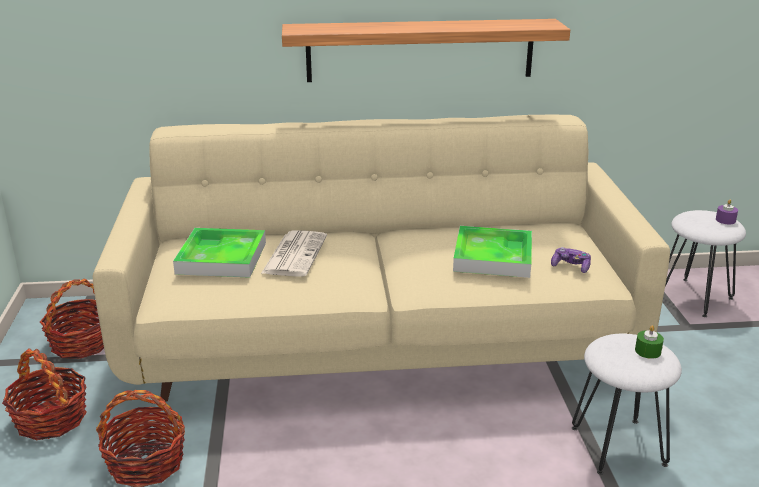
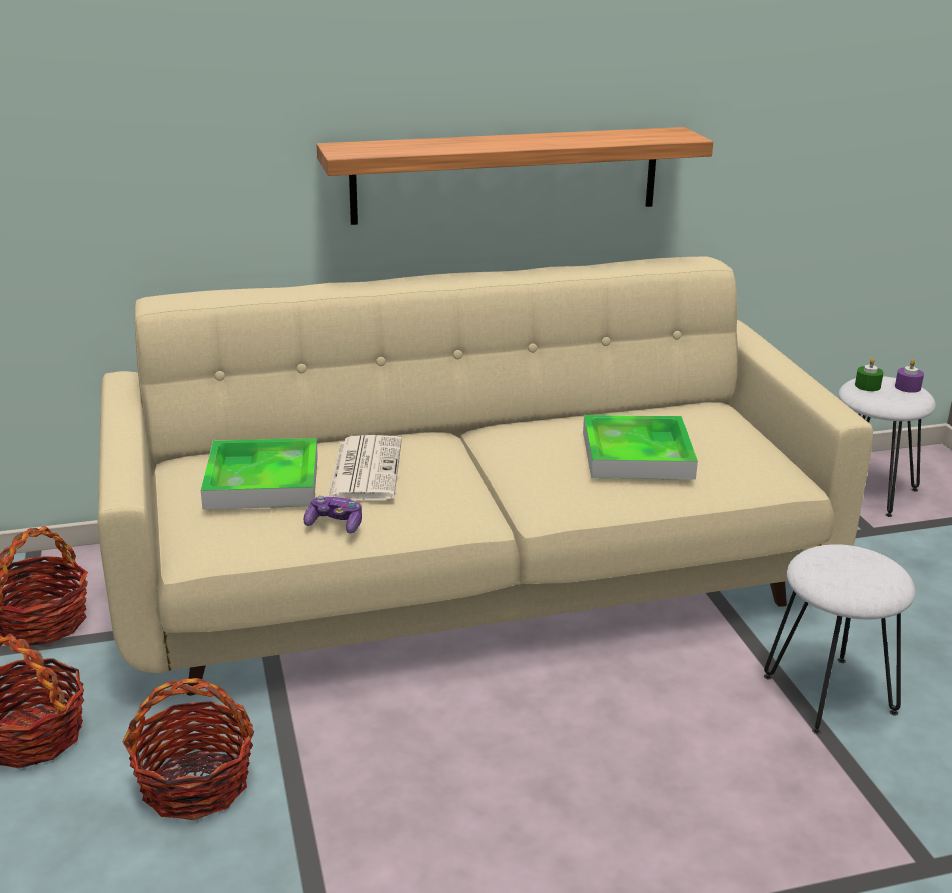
camera: 10 degrees left, 0 degrees up
game controller [551,247,591,273] -> game controller moved to [303,496,362,533]
green candle [635,325,664,359] -> green candle moved to [855,358,884,391]

